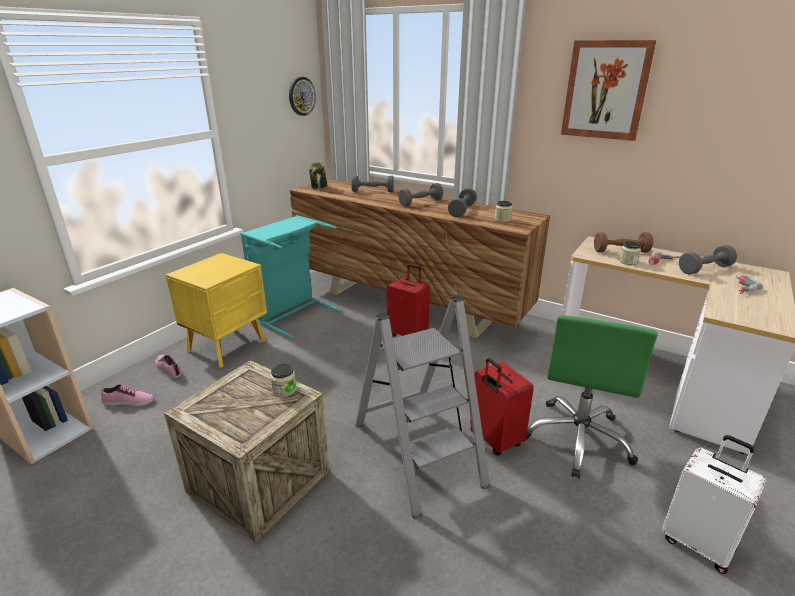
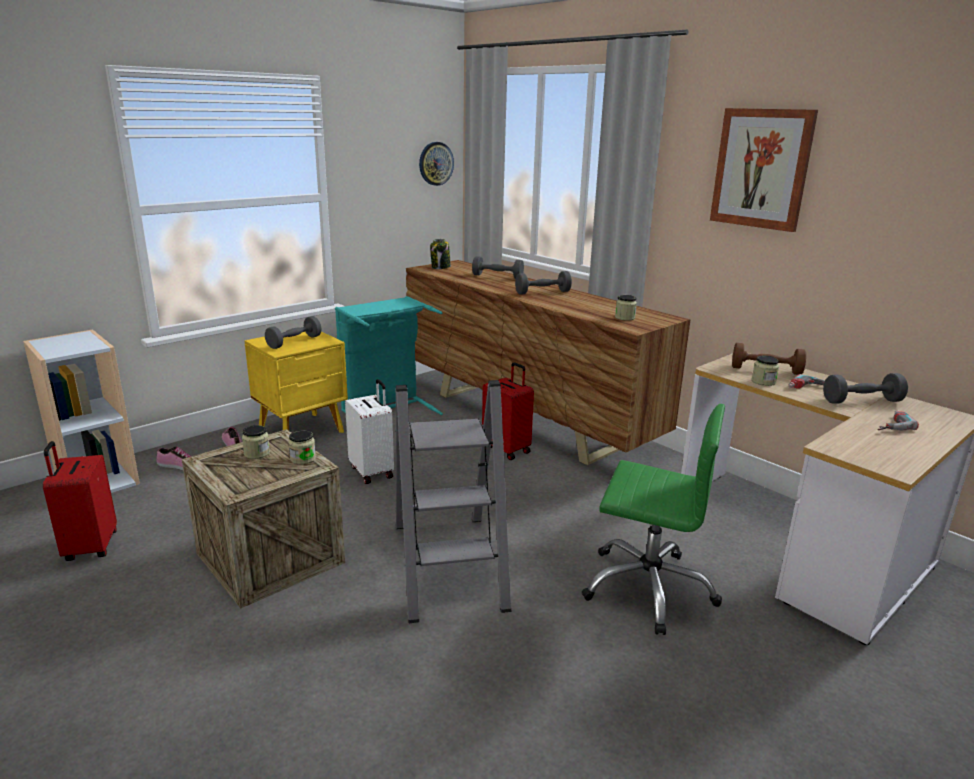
camera: 15 degrees right, 5 degrees down
grey dumbbell [448,188,477,217] -> grey dumbbell moved to [265,316,322,349]
red suitcase [470,358,534,455] -> red suitcase moved to [43,441,117,561]
green office chair [526,315,658,479] -> green office chair turned 105 degrees counterclockwise [582,404,725,635]
white suitcase [662,435,766,574] -> white suitcase moved to [345,379,394,484]
none -> jar [242,425,270,459]

